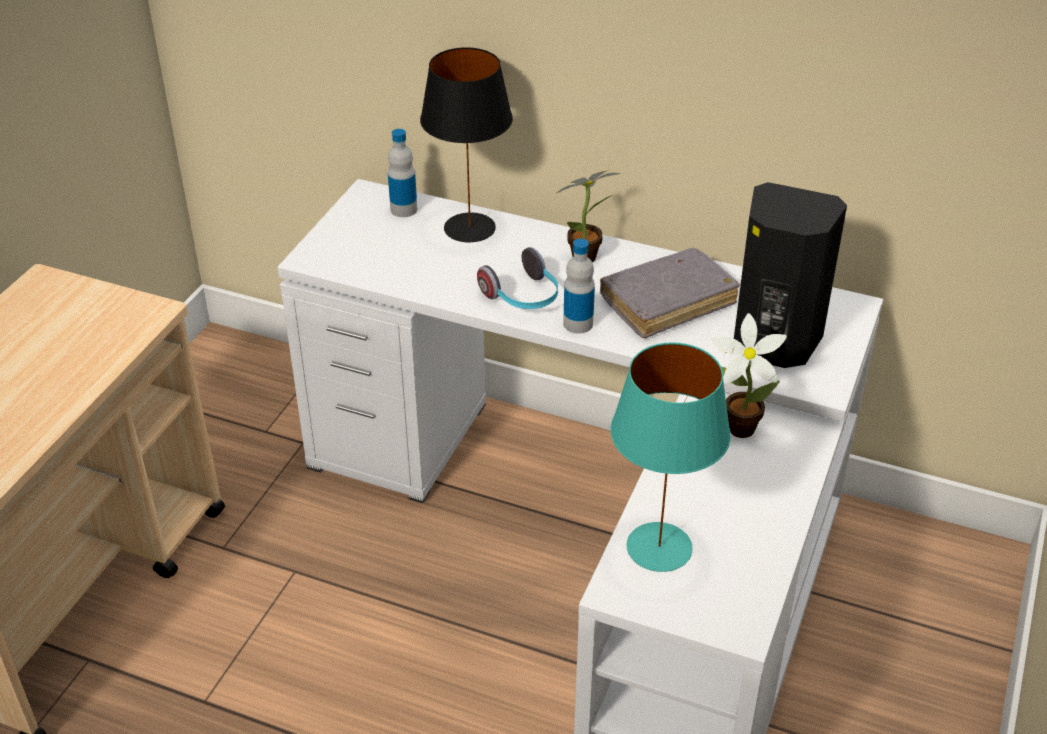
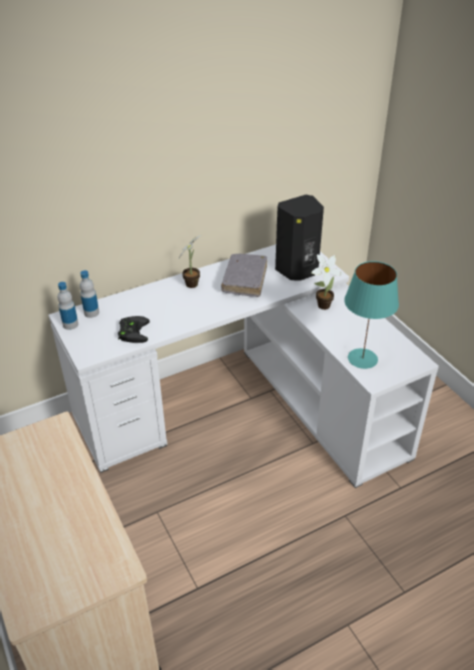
camera: 50 degrees left, 0 degrees up
black table lamp [420,47,513,242] -> none
headphones [477,247,558,309] -> none
bottle [563,238,595,333] -> bottle moved to [58,282,78,330]
none -> black game controller [118,316,150,343]

